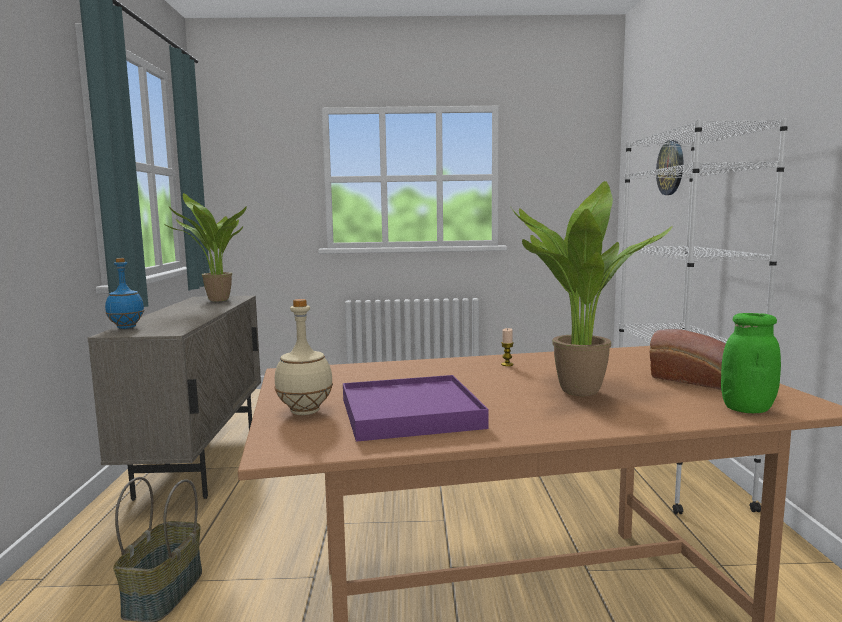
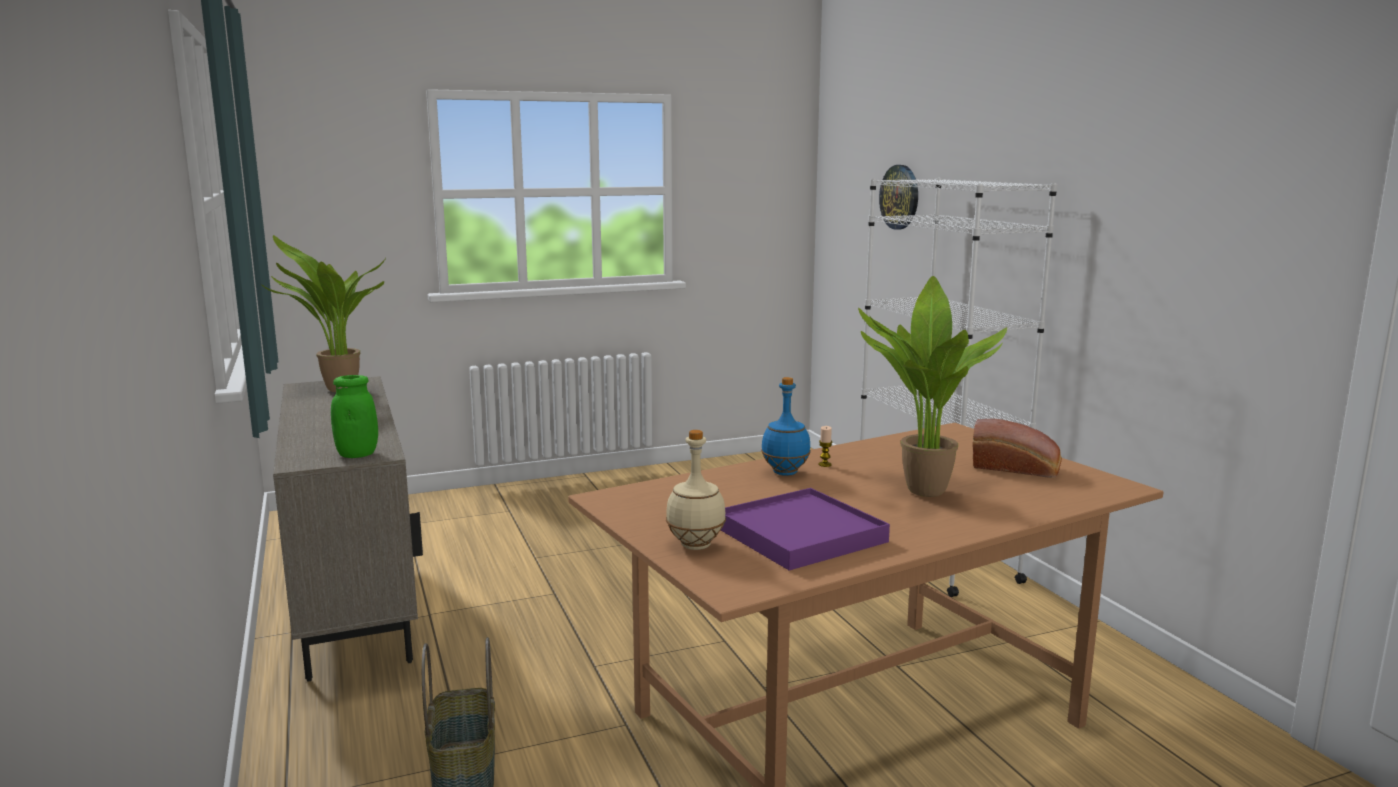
camera: 20 degrees left, 5 degrees up
blue bottle [105,258,144,329] -> blue bottle moved to [761,377,811,476]
green jar [721,313,781,413] -> green jar moved to [331,375,378,458]

